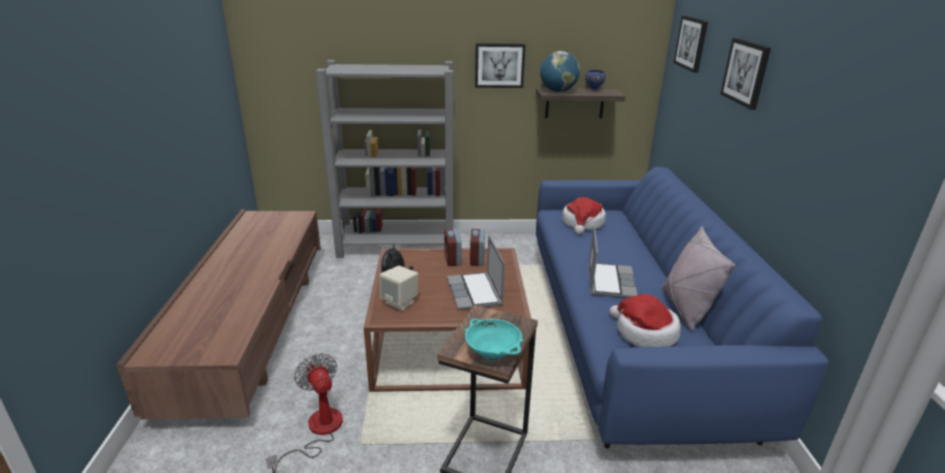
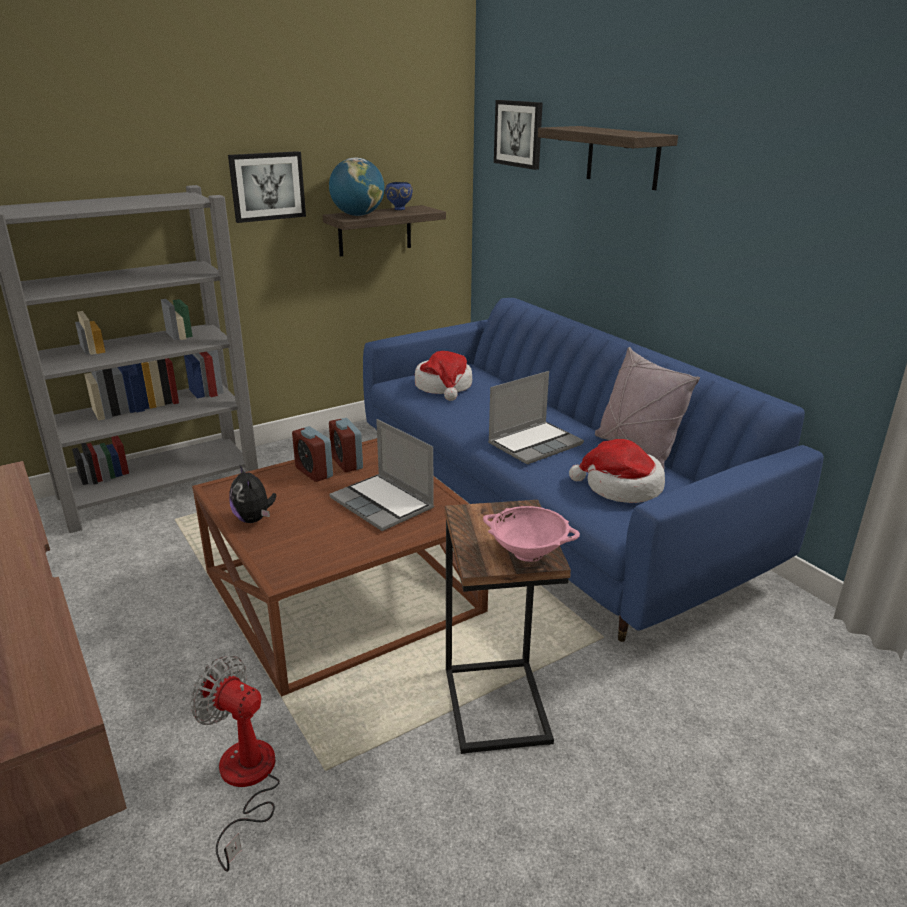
camera: 30 degrees left, 0 degrees up
beige speaker [380,266,418,311] -> none
turquoise bowl [465,318,524,361] -> pink bowl [483,506,580,562]
laptop [589,226,638,298] -> laptop turned 75 degrees clockwise [488,371,584,464]
picture [720,38,771,110] -> shelf [538,126,678,190]

